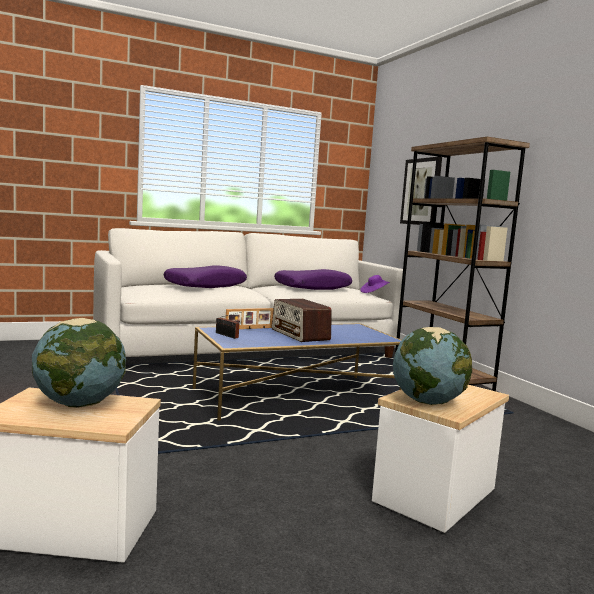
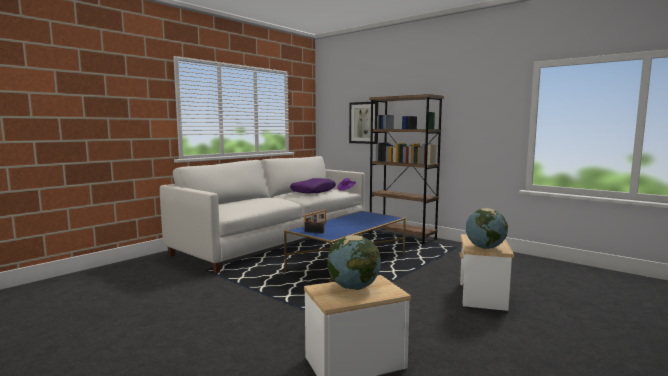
camera: 25 degrees left, 0 degrees up
purple pillow [164,265,247,288] -> none
radio [272,299,332,342] -> none

